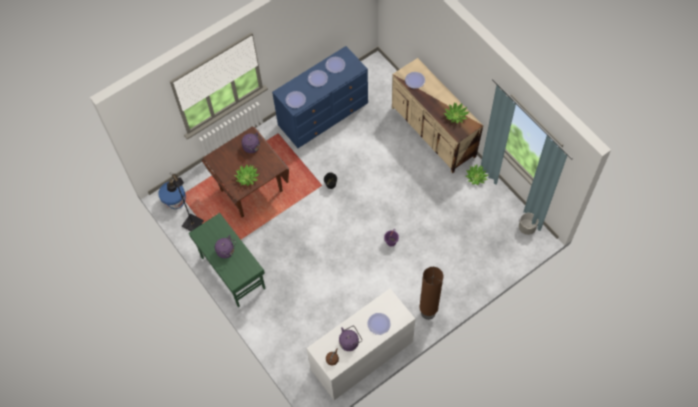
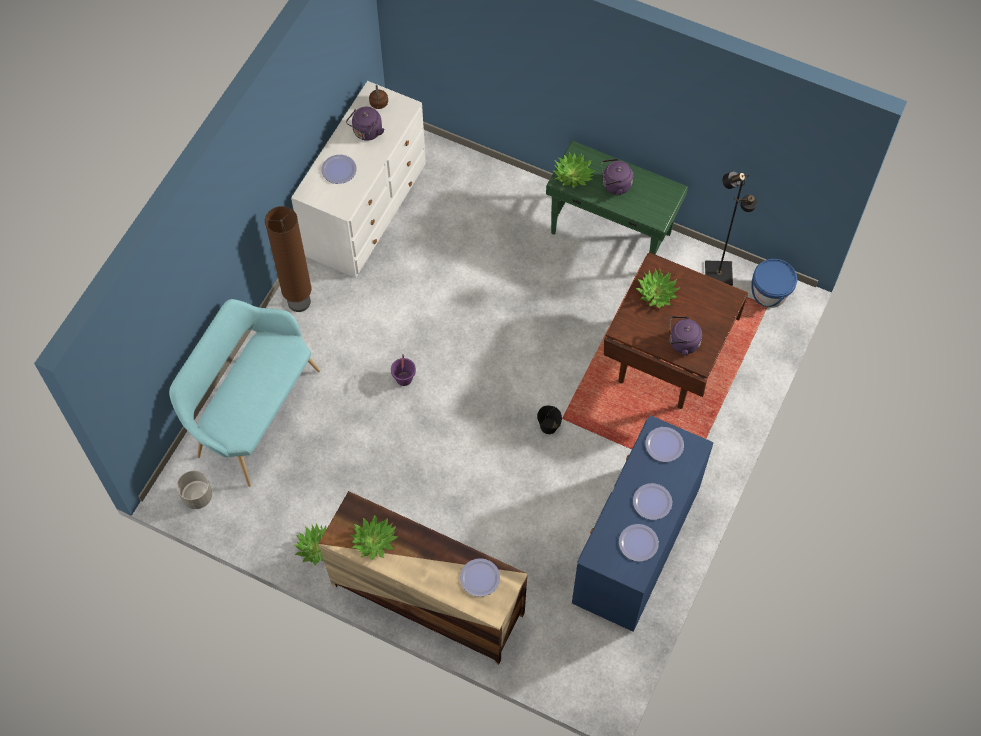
camera: 150 degrees right, 0 degrees up
none -> turquoise bench [169,299,320,487]
none -> potted plant [553,152,595,188]

